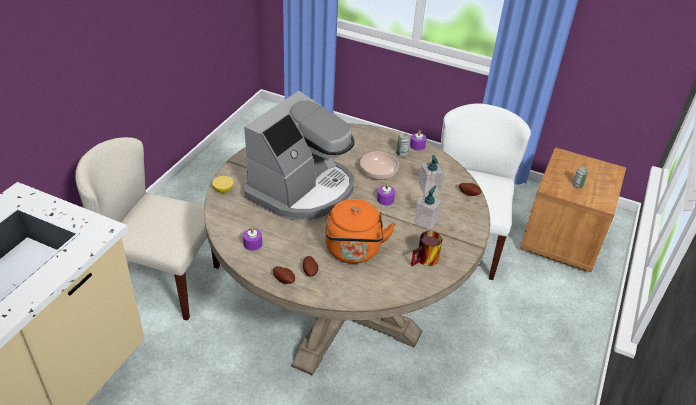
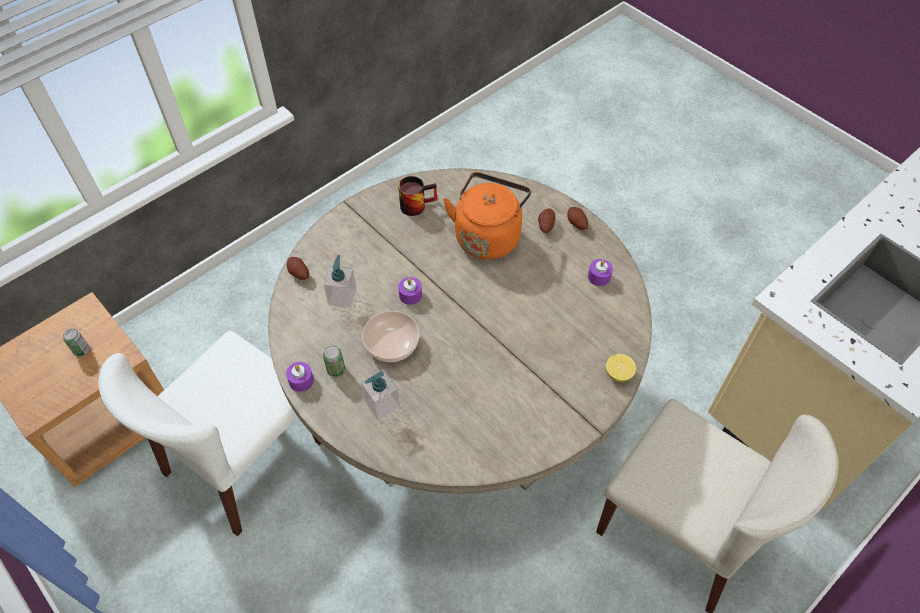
camera: 155 degrees left, 15 degrees up
coffee machine [244,91,355,220] -> none
soap dispenser [414,186,442,230] -> soap dispenser moved to [361,369,400,420]

